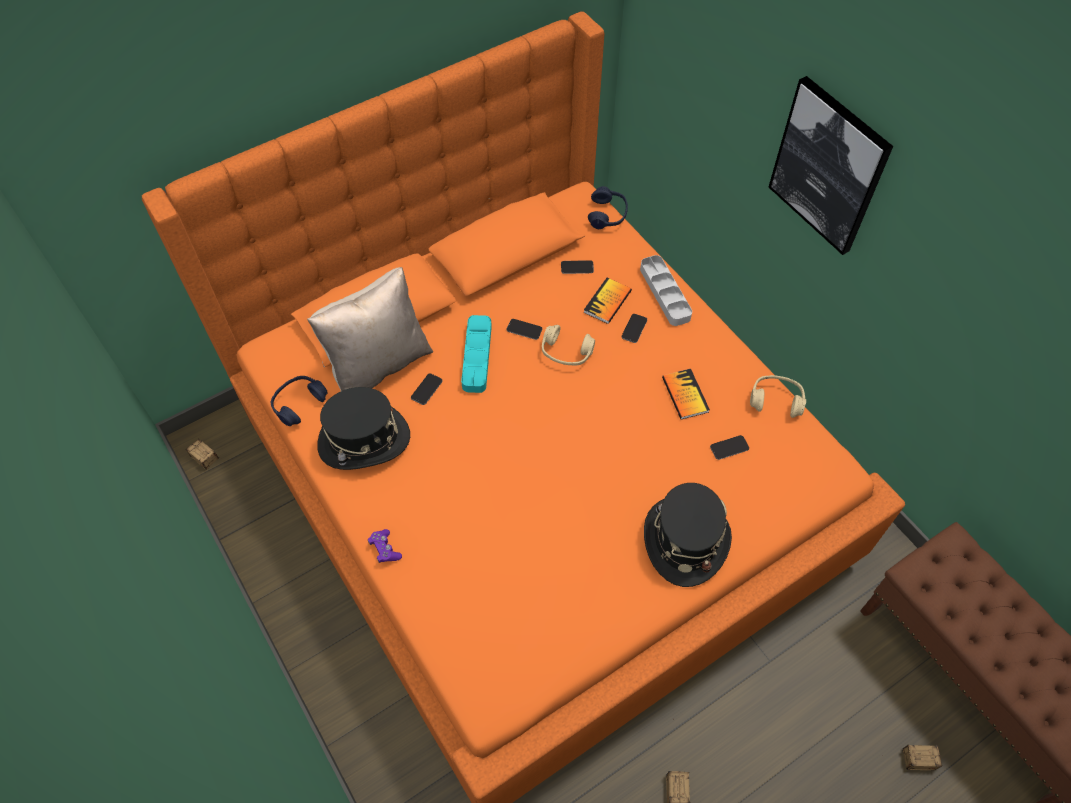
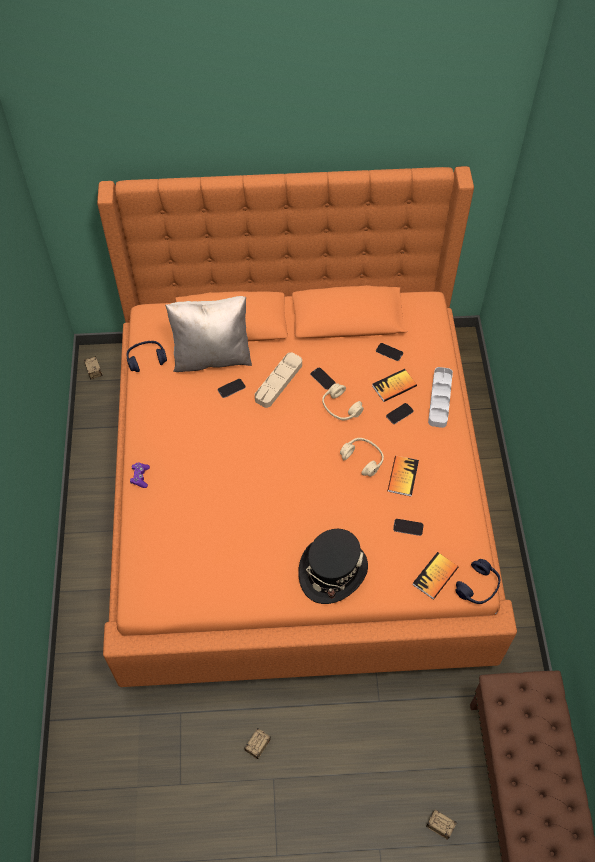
camera: 30 degrees right, 0 degrees up
black hat [317,387,410,470] -> none
turquoise tray [461,315,492,393] -> beige tray [255,352,302,408]
blue headphones [588,186,628,229] -> blue headphones moved to [455,559,500,604]
beige headphones [750,375,806,418] -> beige headphones moved to [340,438,384,477]
picture [769,76,893,255] -> none
none -> book [412,552,458,600]

